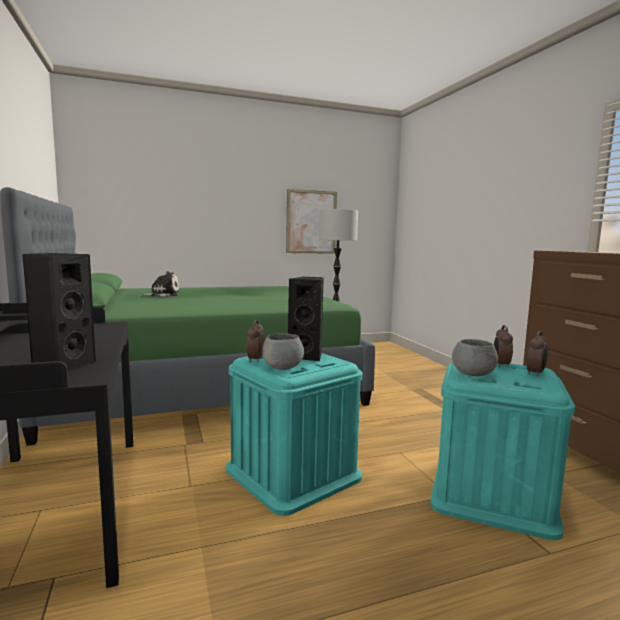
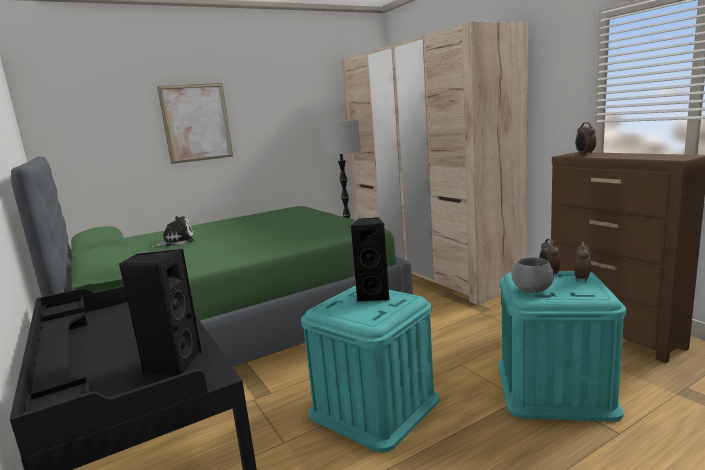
camera: 10 degrees left, 5 degrees up
alarm clock [246,320,264,362] -> alarm clock moved to [575,122,596,155]
grey bowl [262,333,304,370] -> none
picture [286,189,337,254] -> picture moved to [157,83,233,164]
none -> beige wardrobe [341,21,528,305]

